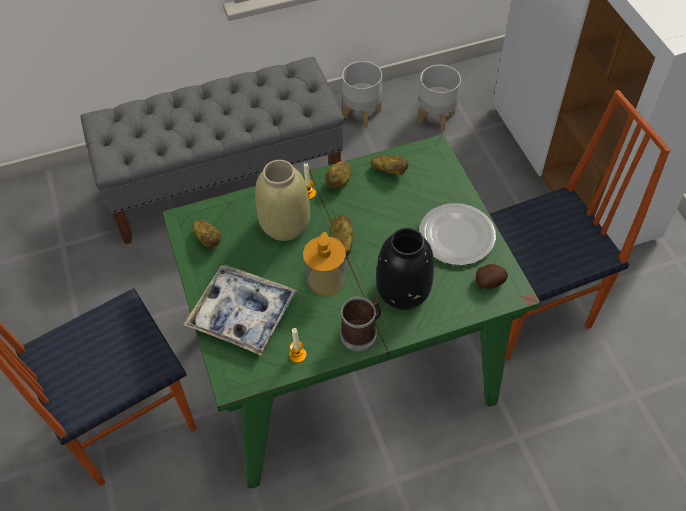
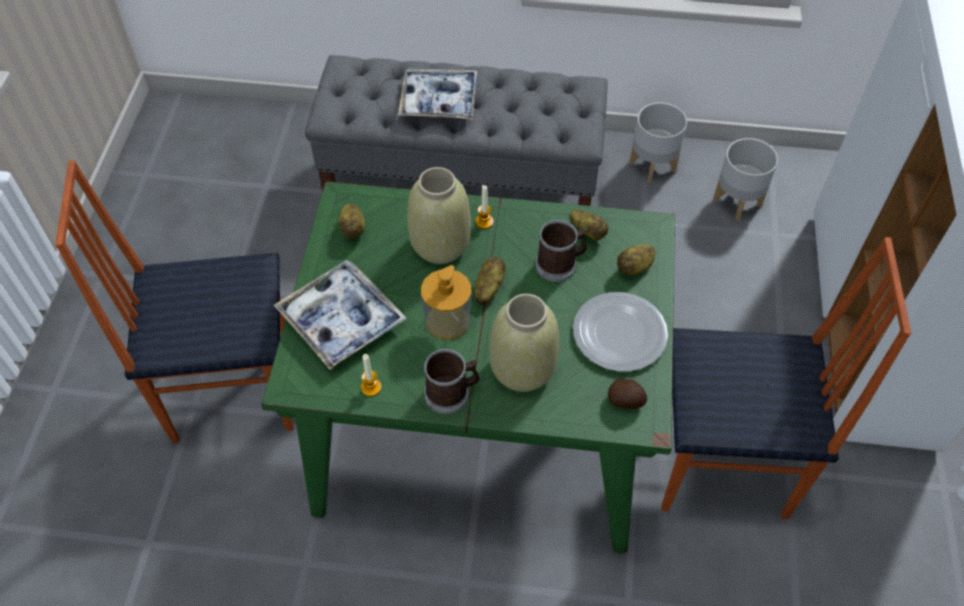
camera: 25 degrees right, 0 degrees up
potato [325,161,351,189] -> potato moved to [617,244,655,275]
black vase [376,228,434,310] -> beige vase [490,294,559,392]
none -> tray [398,69,478,120]
none -> mug [536,220,587,282]

